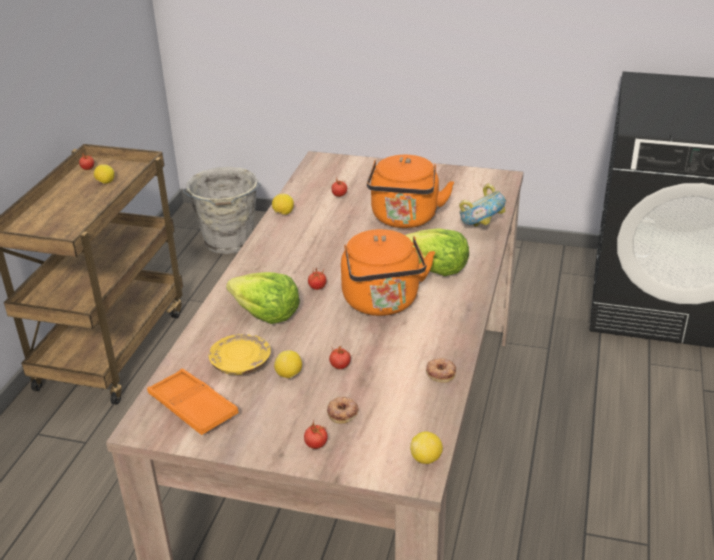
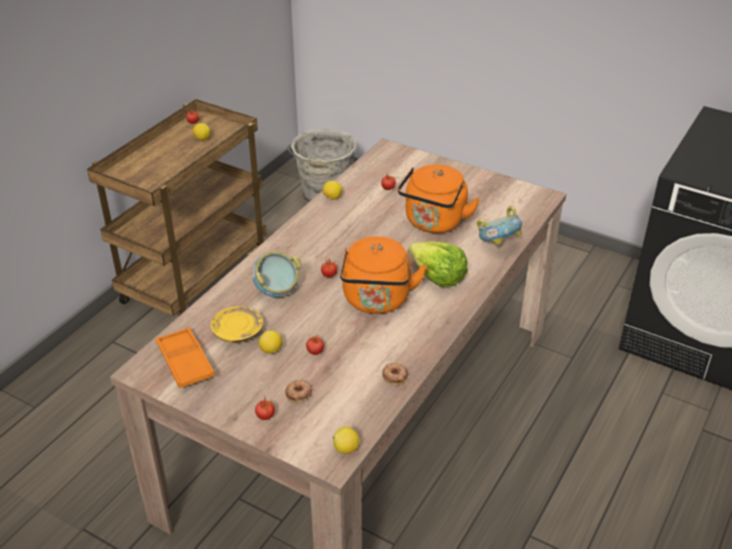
camera: 15 degrees right, 5 degrees up
lettuce [226,272,300,324] -> bowl [252,251,302,297]

